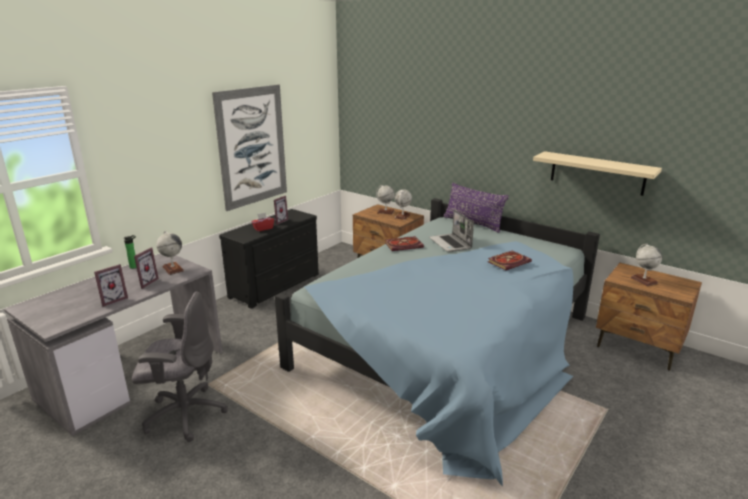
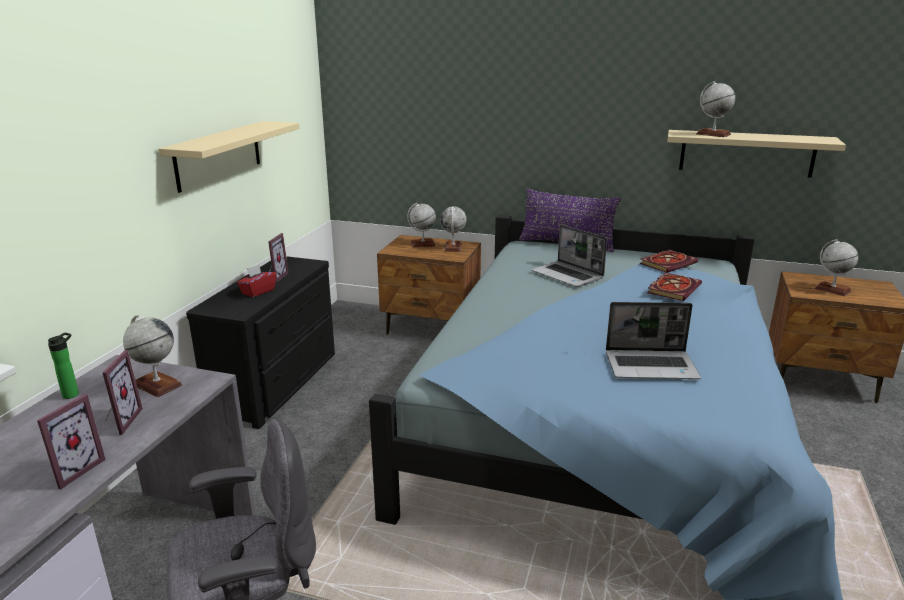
camera: 20 degrees left, 0 degrees up
picture [212,84,287,211] -> beige shelf [158,121,299,193]
book [385,236,424,251] -> book moved to [640,250,698,273]
none -> laptop [606,302,701,379]
none -> globe [696,81,735,137]

